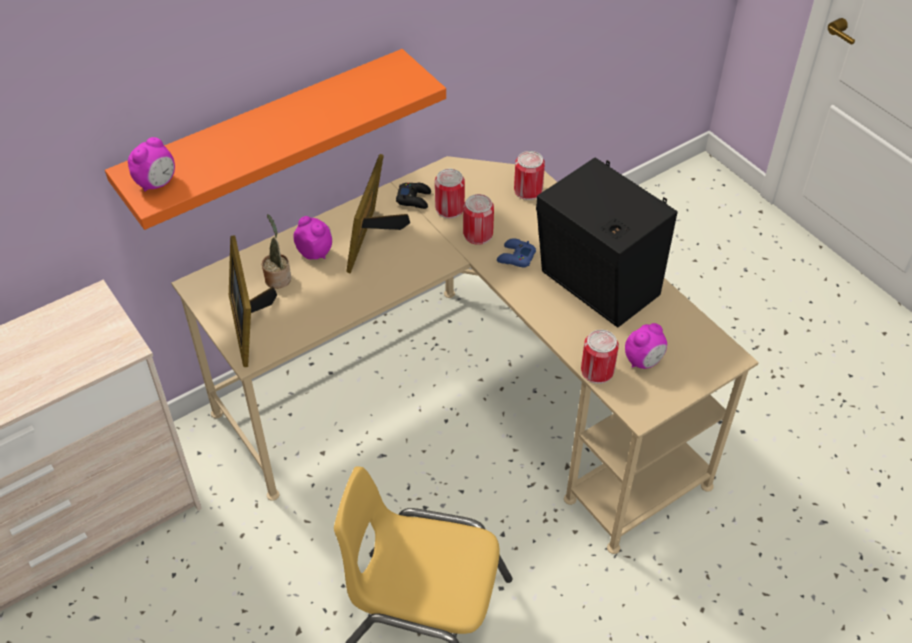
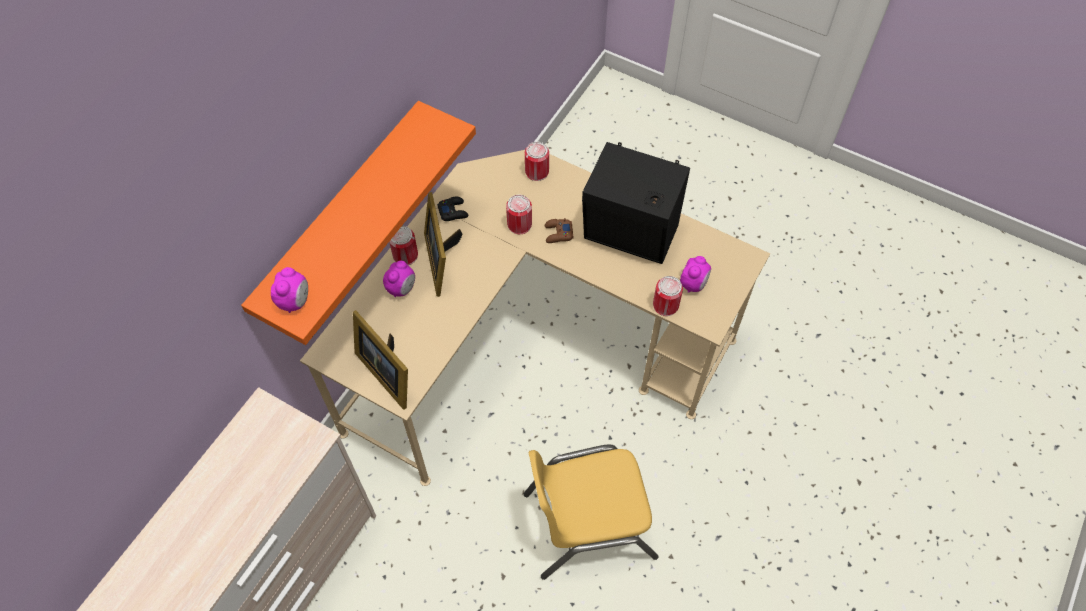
camera: 25 degrees left, 10 degrees up
potted plant [262,214,291,289] -> none
alarm clock [294,216,332,259] -> alarm clock turned 105 degrees clockwise [383,261,415,297]
can [435,169,465,218] -> can moved to [389,226,418,265]
blue game controller [497,238,536,267] -> brown game controller [545,218,573,243]

